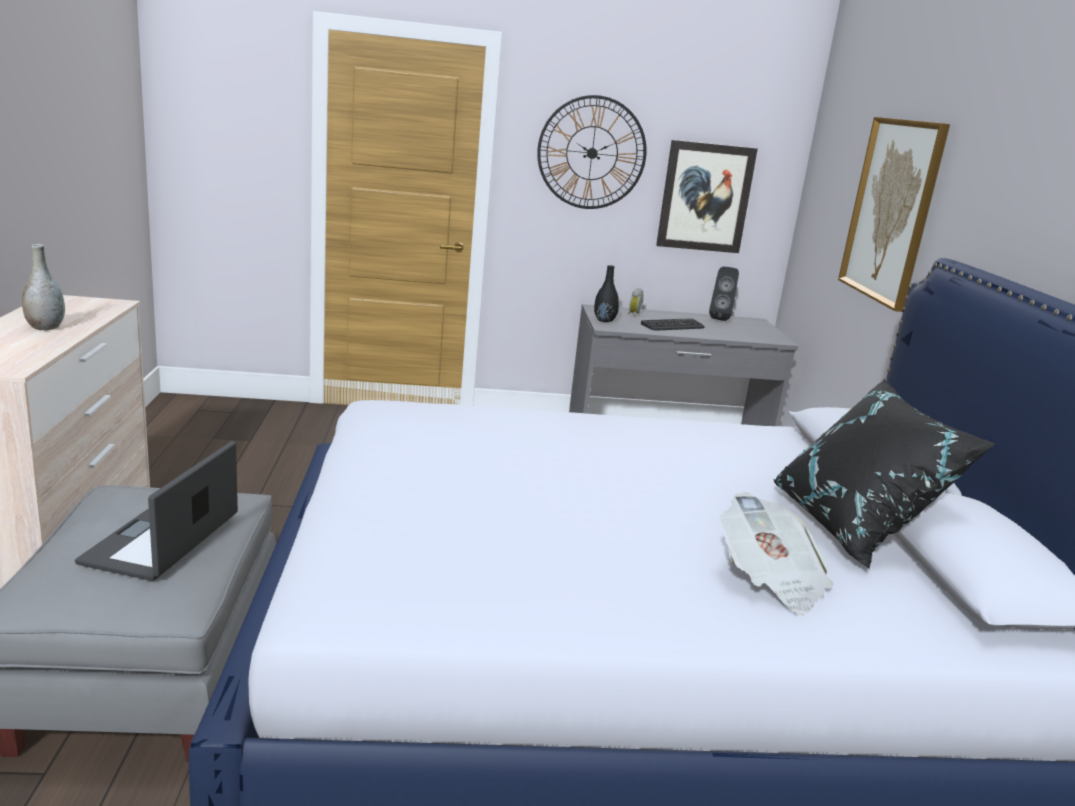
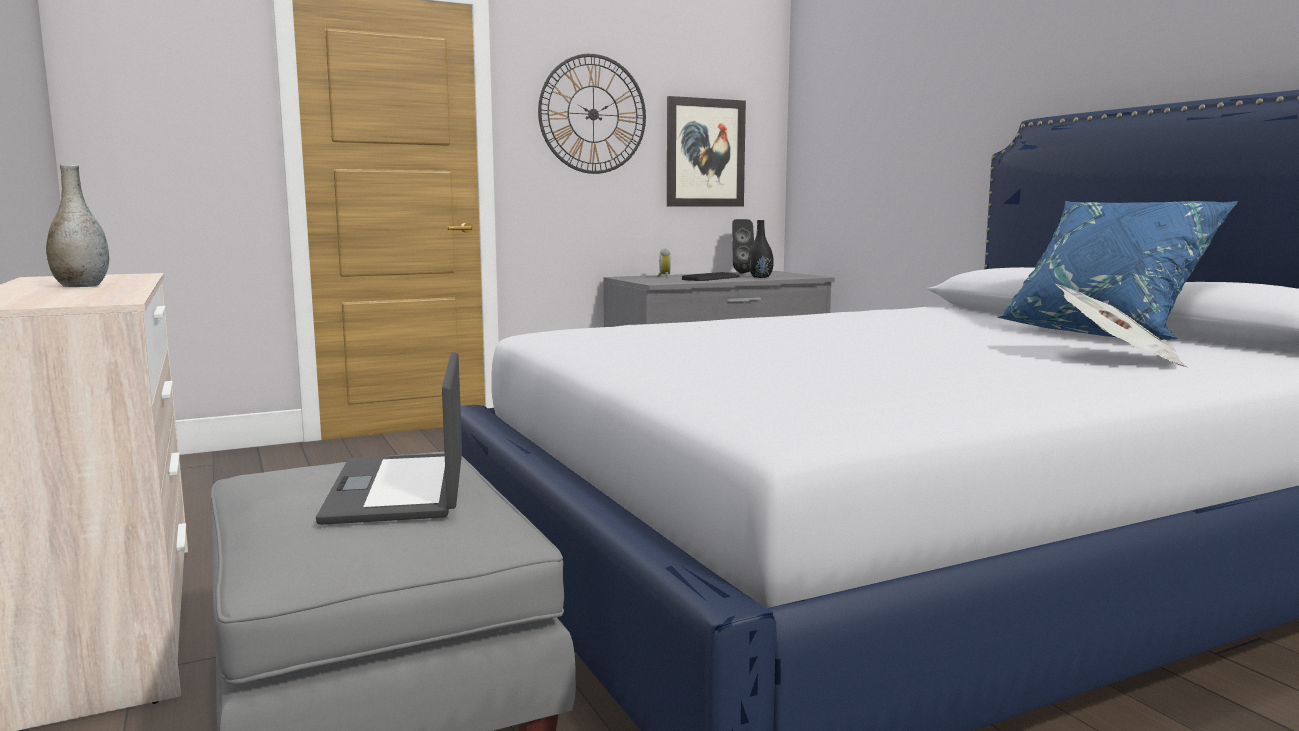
camera: 20 degrees left, 10 degrees down
black vase [594,265,619,322] -> black vase moved to [748,220,774,278]
black pillow [773,379,996,569] -> blue pillow [997,201,1239,340]
picture [838,117,950,312] -> none

